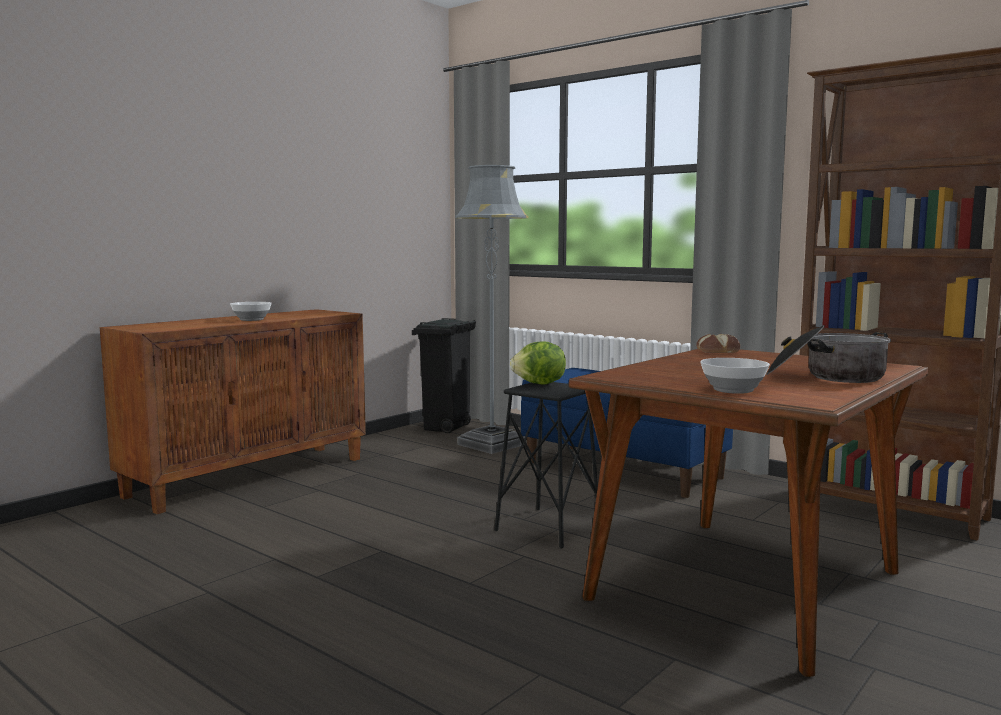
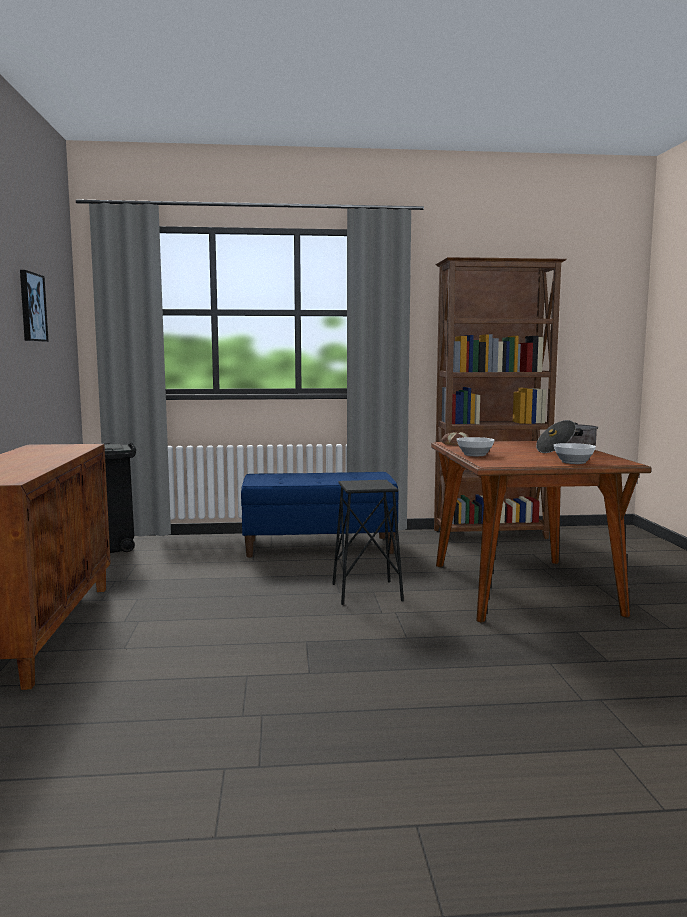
camera: 45 degrees left, 0 degrees up
bowl [230,302,271,321] -> bowl moved to [457,437,495,456]
grey floor lamp [455,165,528,454] -> none
lettuce [510,341,566,385] -> none
none -> picture [20,270,49,342]

